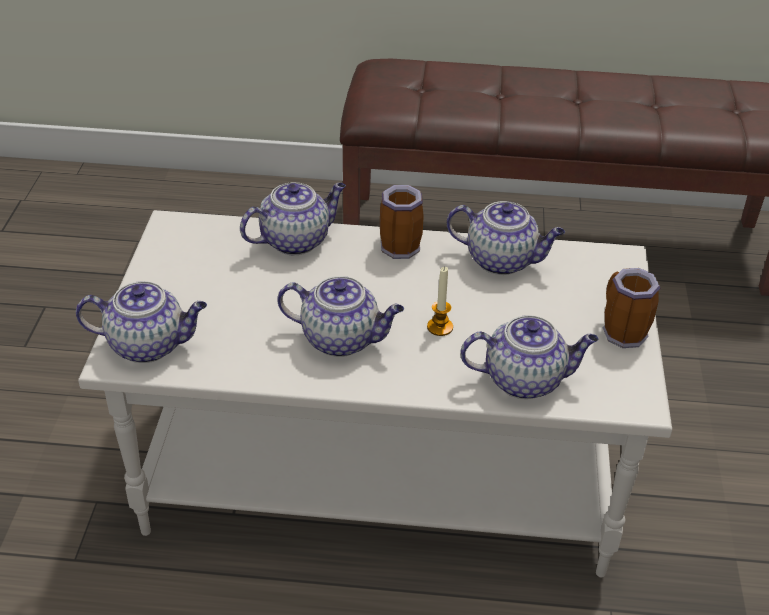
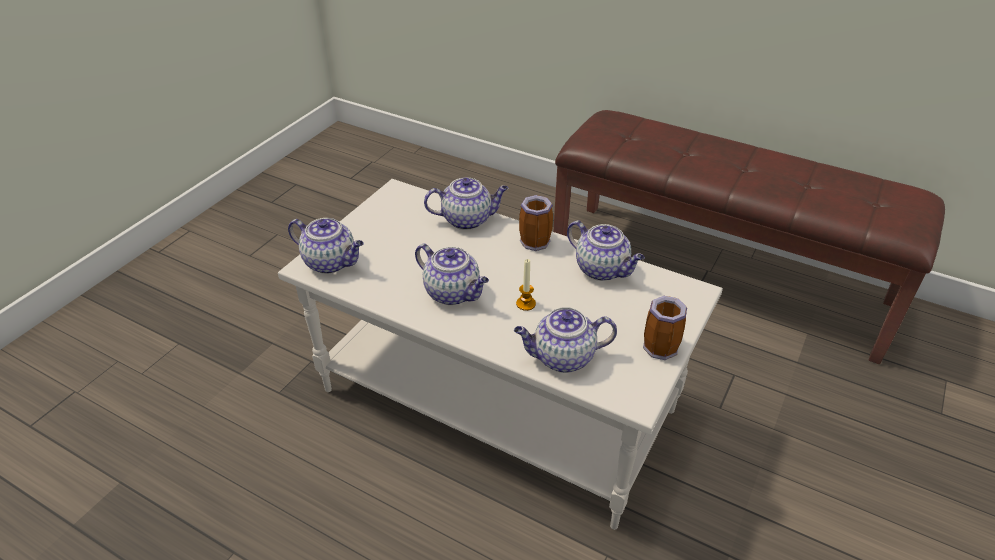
camera: 25 degrees right, 0 degrees up
teapot [460,315,599,399] -> teapot turned 150 degrees clockwise [514,307,617,373]

